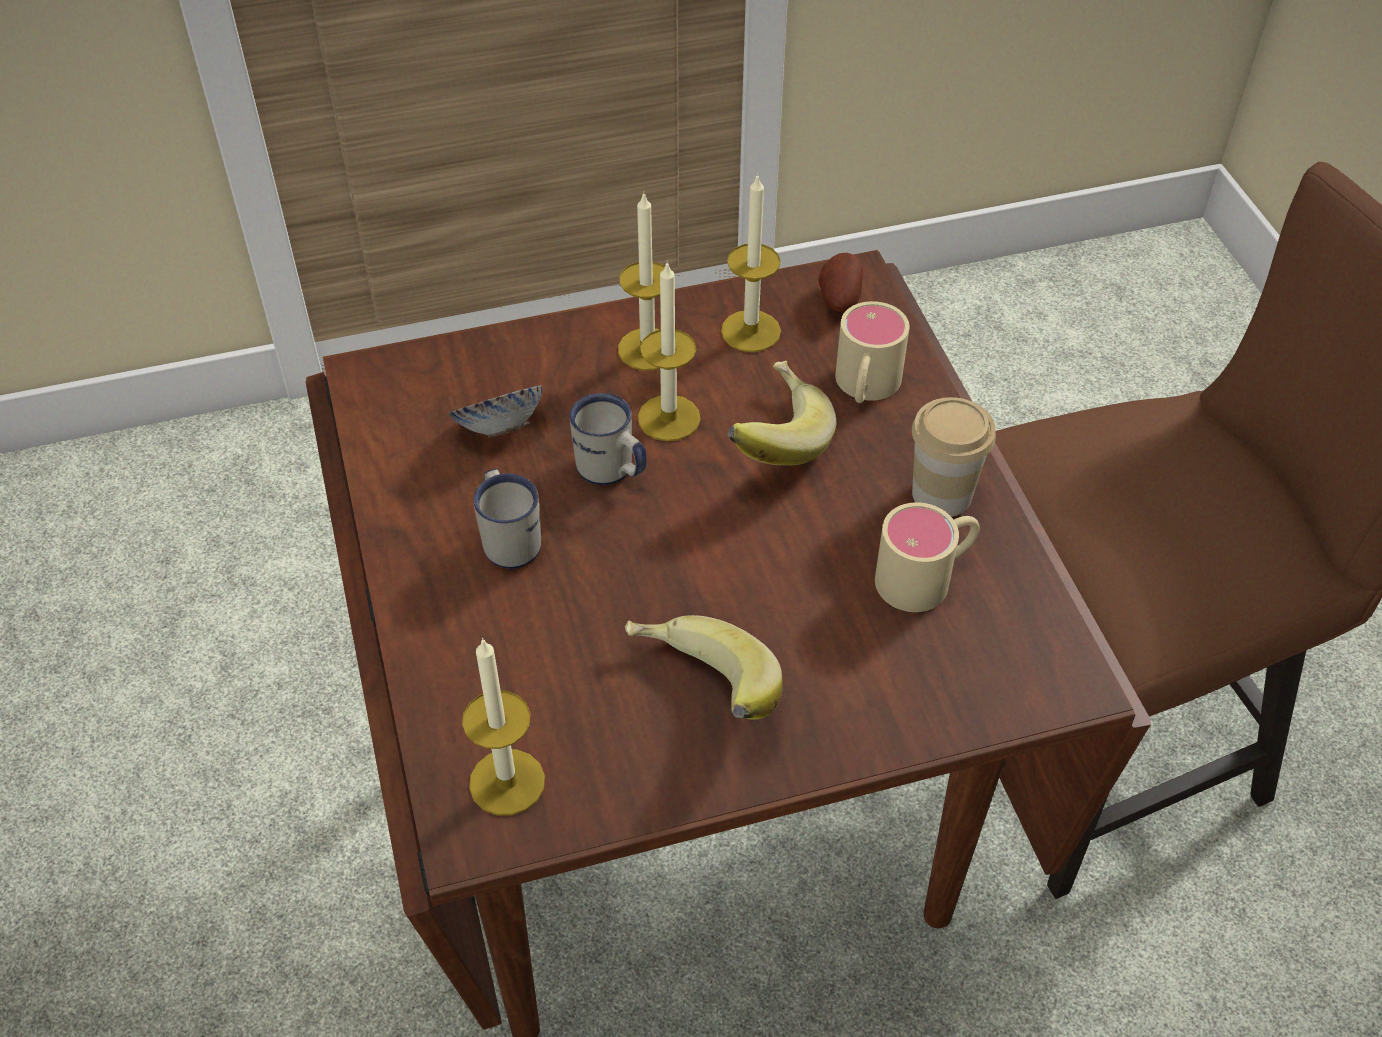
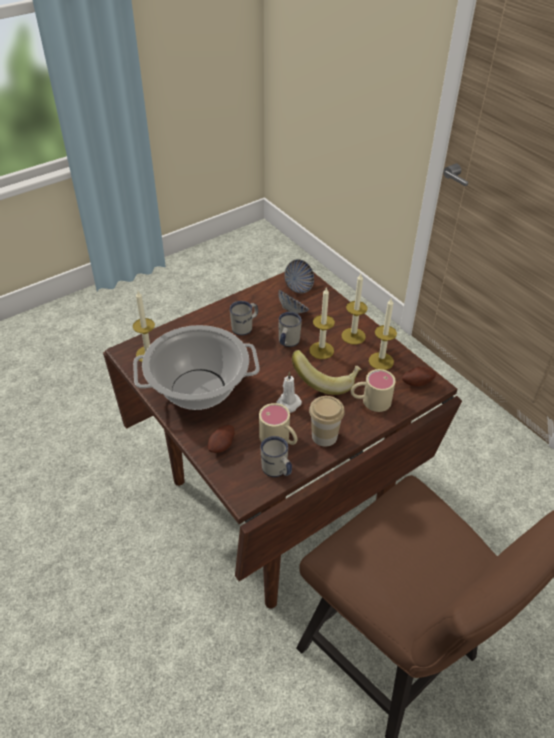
camera: 70 degrees right, 5 degrees down
banana [625,615,783,720] -> cooking pot [133,325,260,410]
none -> potato [208,425,235,453]
none -> white mug [261,436,292,477]
none -> white candle [276,372,302,413]
none -> bowl [284,259,314,293]

